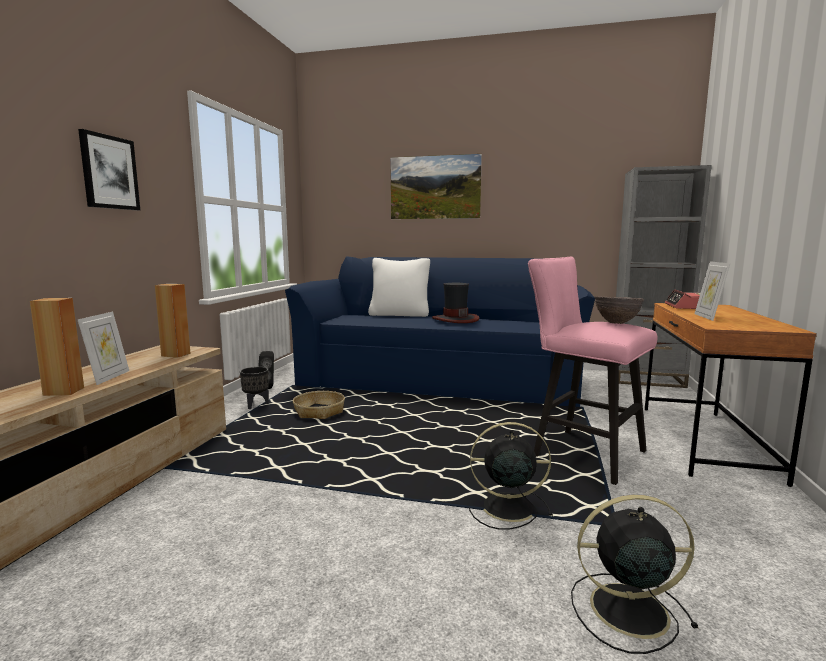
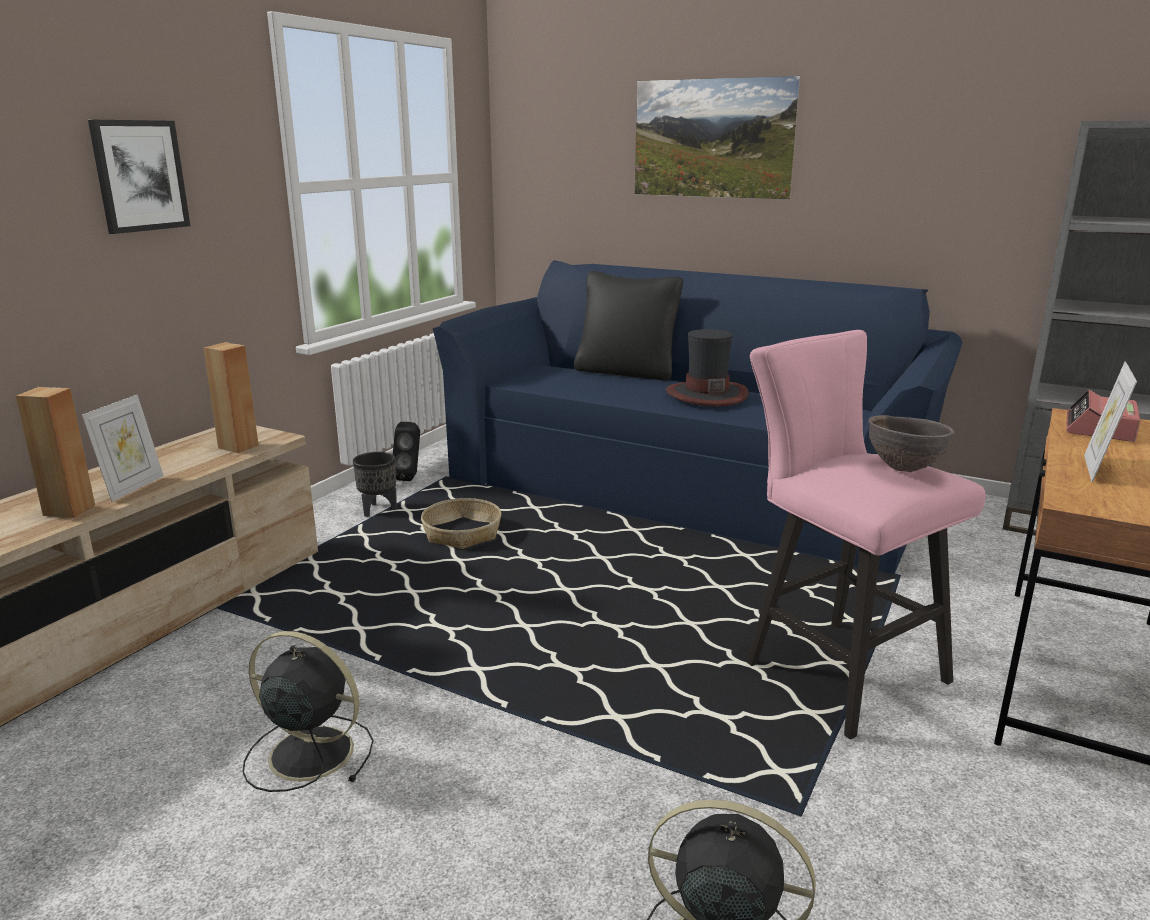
camera: 15 degrees right, 10 degrees up
white pillow [368,258,430,317] -> black pillow [574,270,683,381]
black fan [469,422,553,530] -> black fan moved to [242,631,374,792]

